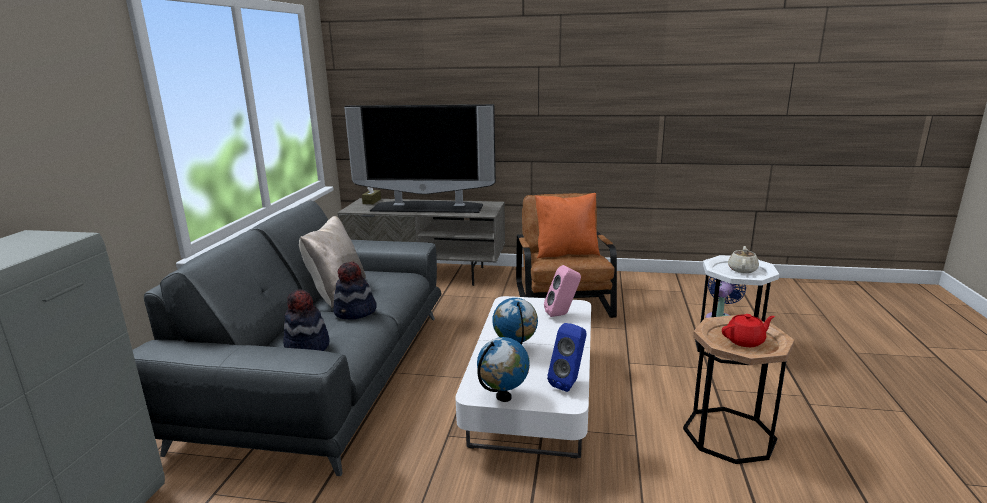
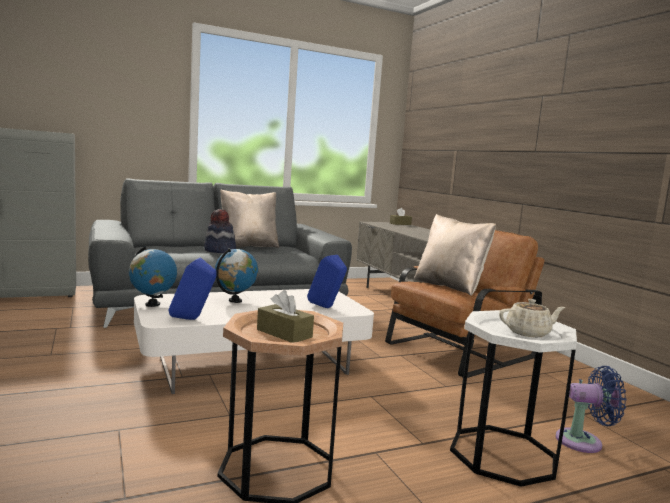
camera: 55 degrees right, 10 degrees down
hat [283,289,330,351] -> none
television [344,104,496,213] -> none
orange pillow [535,193,600,259] -> beige pillow [414,214,496,296]
pink speaker [544,265,581,317] -> blue speaker [307,255,347,308]
red teapot [722,314,775,347] -> brown tissue box [257,290,314,342]

